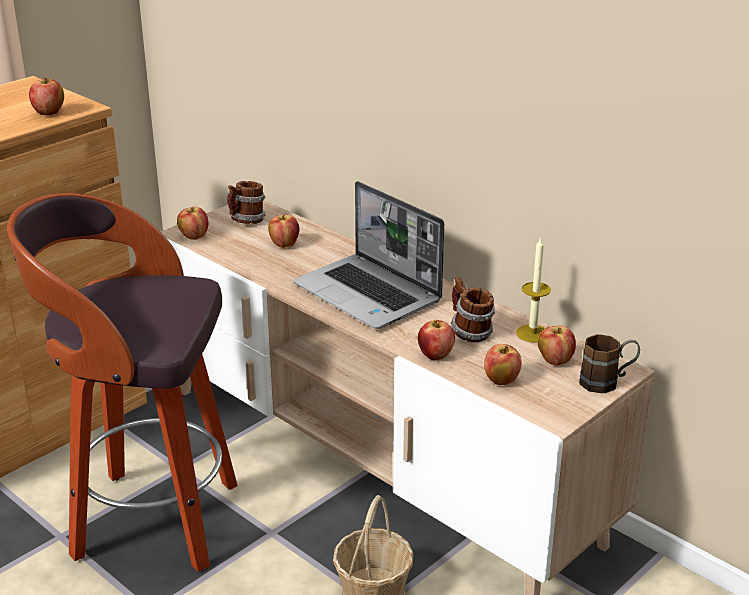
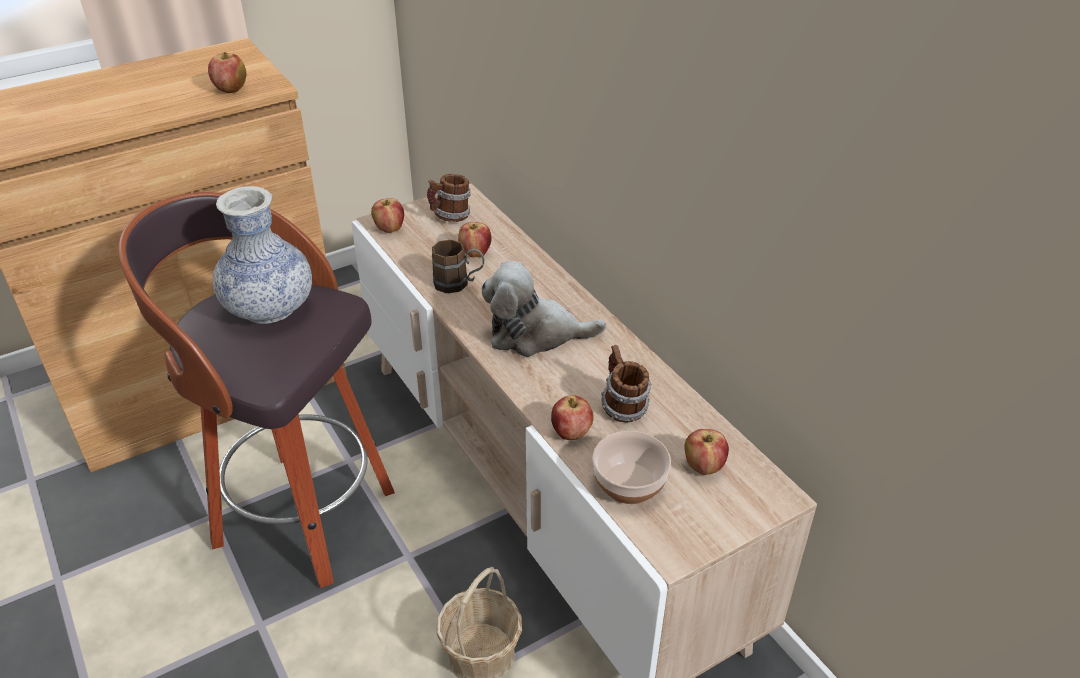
camera: 15 degrees right, 10 degrees up
laptop [293,181,444,329] -> plush toy [481,261,606,357]
apple [484,344,522,385] -> bowl [592,431,671,504]
candle [516,237,551,342] -> none
brown mug [579,334,640,393] -> brown mug moved to [432,240,484,294]
none -> vase [213,186,312,324]

